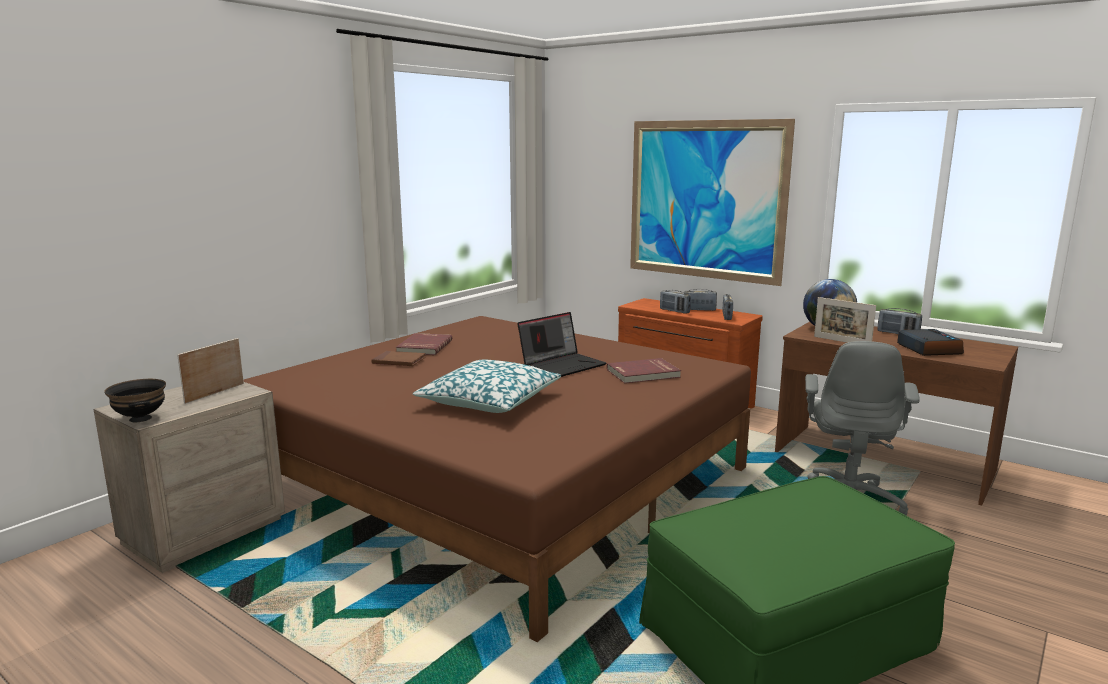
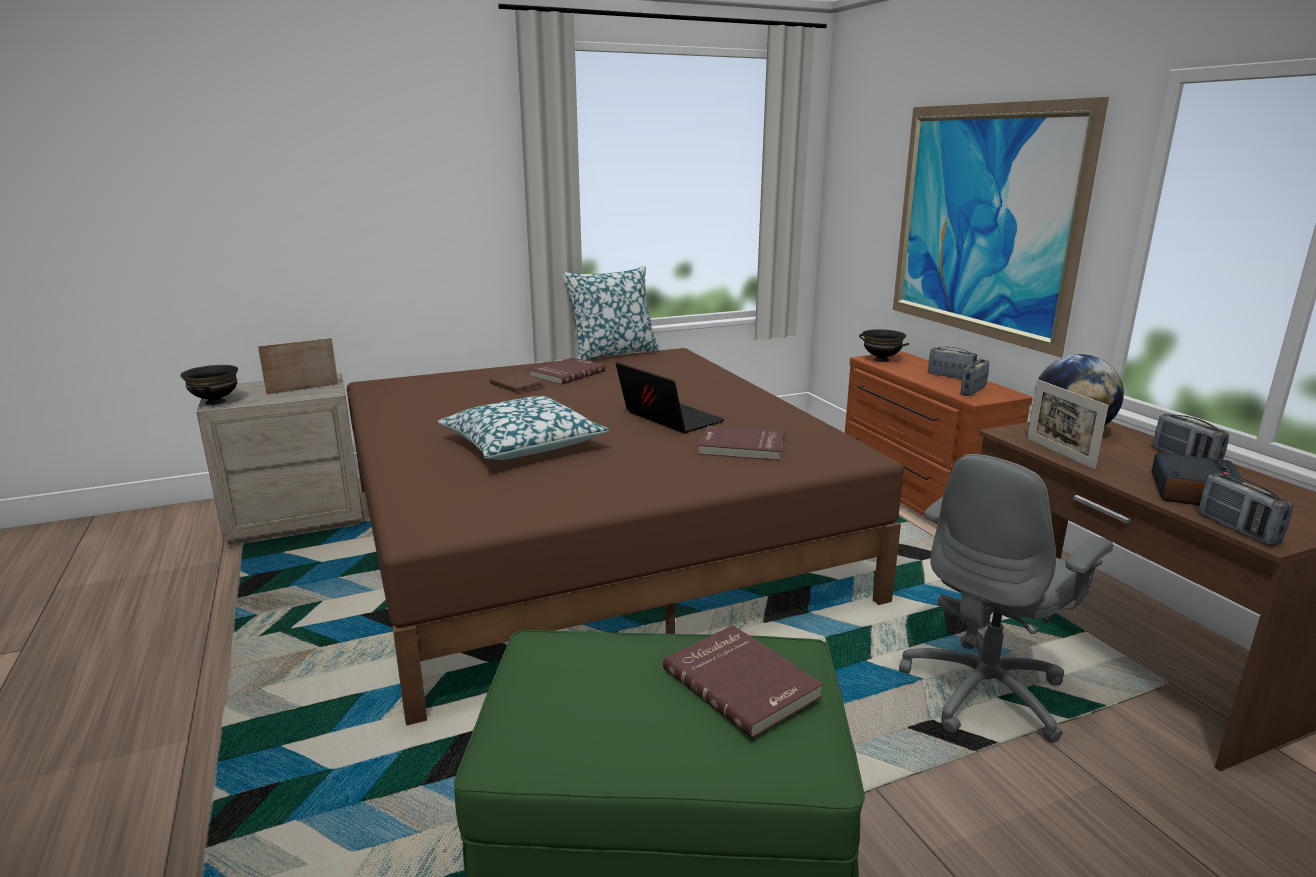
camera: 30 degrees right, 5 degrees up
laptop [517,312,606,377] -> laptop turned 120 degrees counterclockwise [616,362,725,433]
radio [660,290,691,314] -> radio moved to [1198,473,1293,546]
none -> pillow [562,266,660,361]
none -> red book [663,625,823,738]
none -> black bowl [859,329,909,362]

